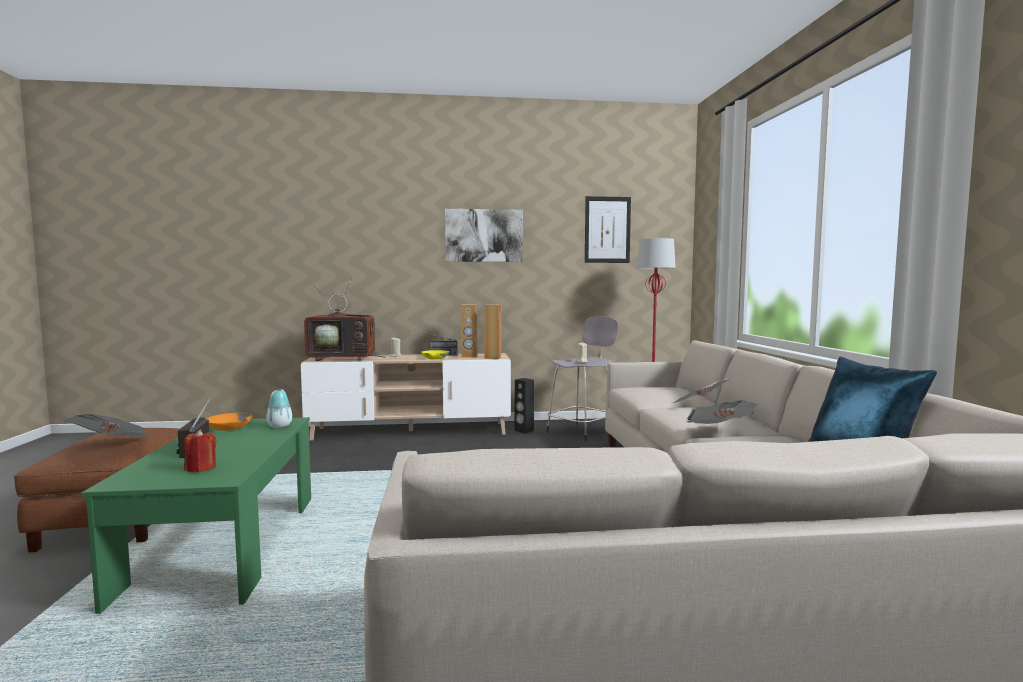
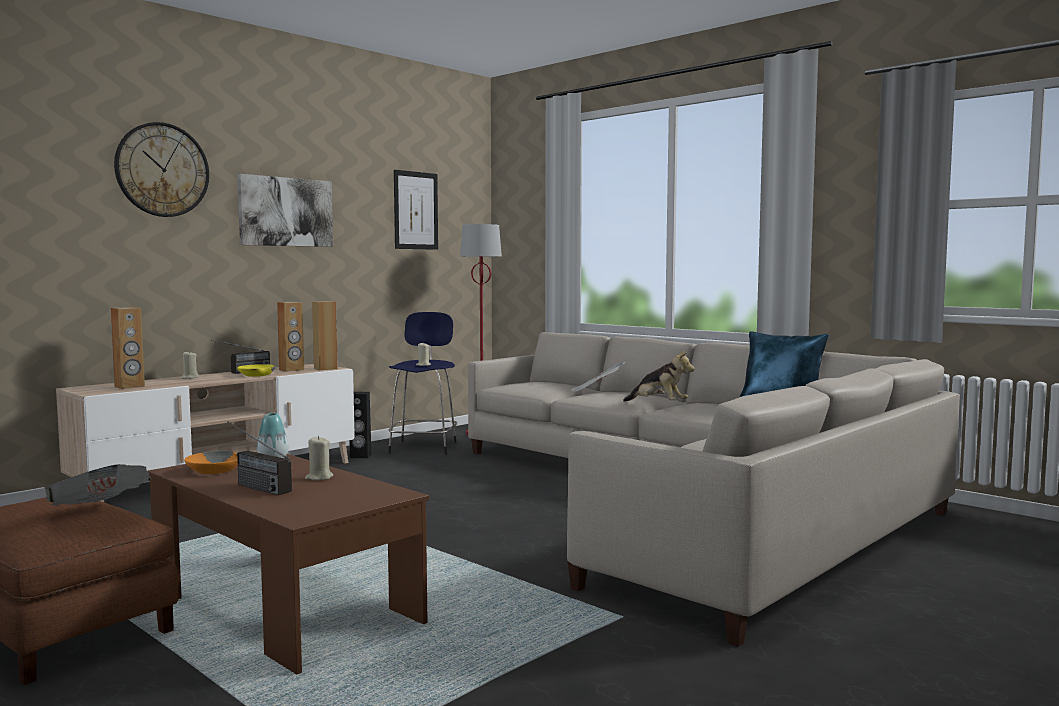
camera: 40 degrees left, 0 degrees up
green coffee table [82,417,311,614] -> brown coffee table [148,452,429,674]
red candle [183,429,216,472] -> none
television [304,278,386,361] -> brown speaker [111,307,145,389]
grey stool [547,316,619,442] -> blue stool [388,312,457,455]
newspaper [687,400,757,424] -> plush toy [623,350,695,402]
none -> wall clock [114,122,209,217]
none -> beige candle [305,436,333,480]

